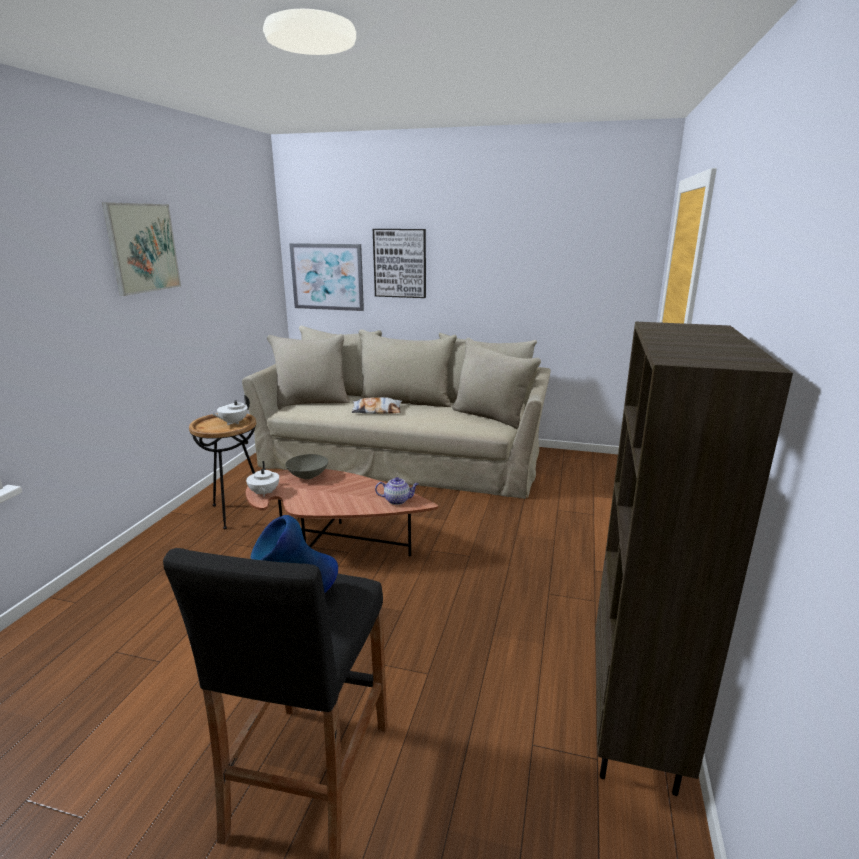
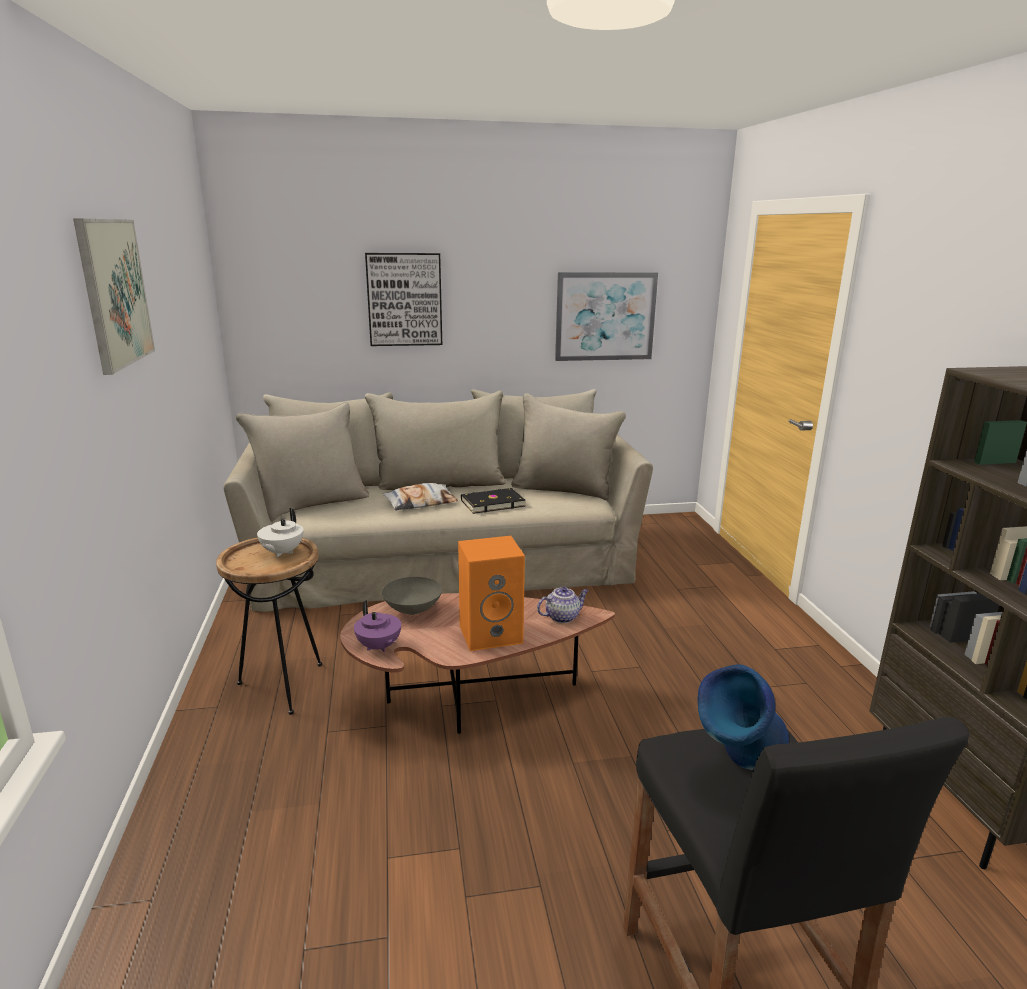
camera: 25 degrees left, 0 degrees up
white teapot [246,461,279,497] -> purple teapot [354,600,401,652]
picture [289,243,364,311] -> picture moved to [555,272,658,361]
none -> orange speaker [458,536,525,651]
none -> black book [461,488,525,514]

